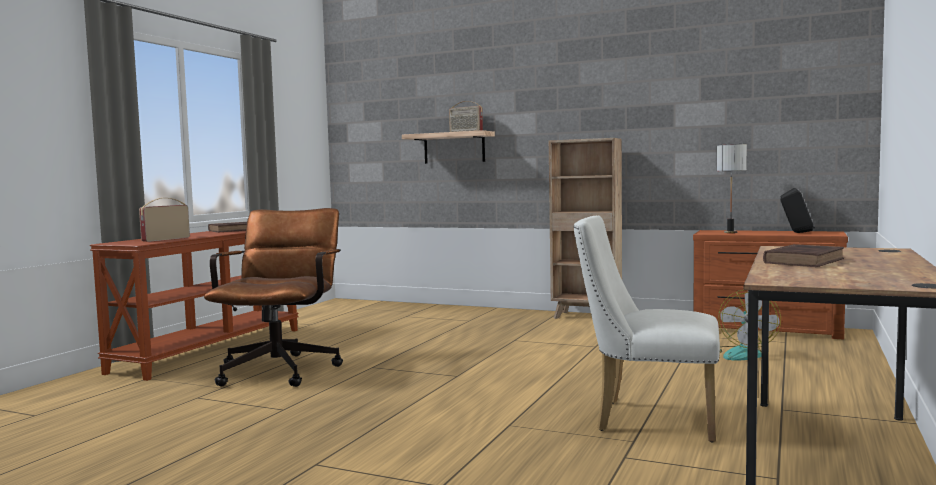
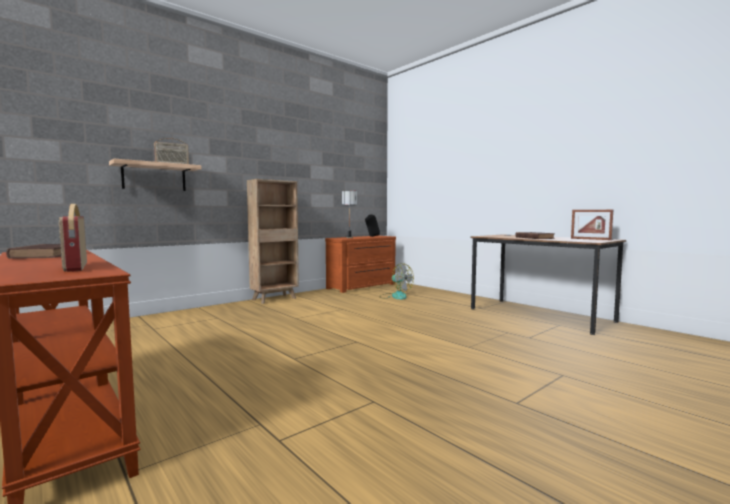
camera: 65 degrees left, 0 degrees up
brown office chair [204,208,343,387] -> none
white chair [574,216,720,443] -> none
none -> picture frame [571,210,613,240]

